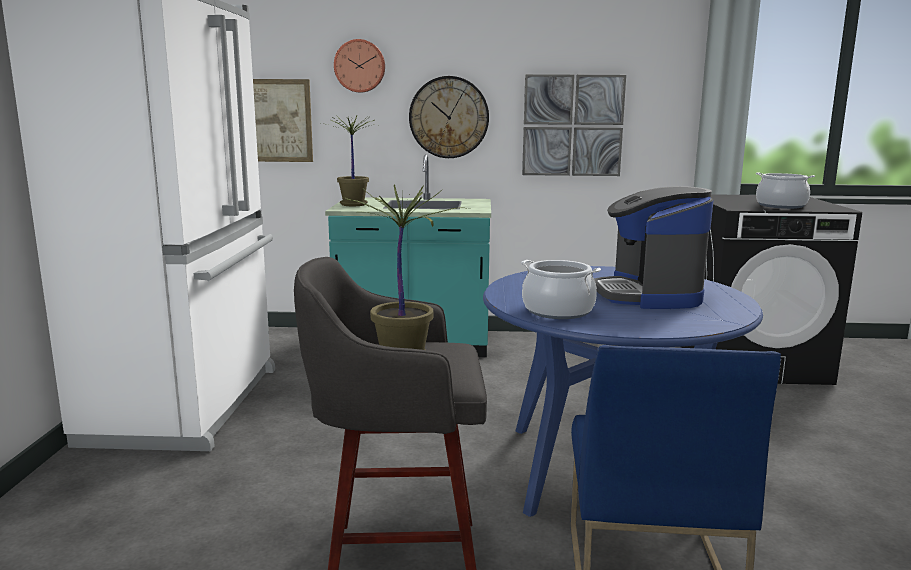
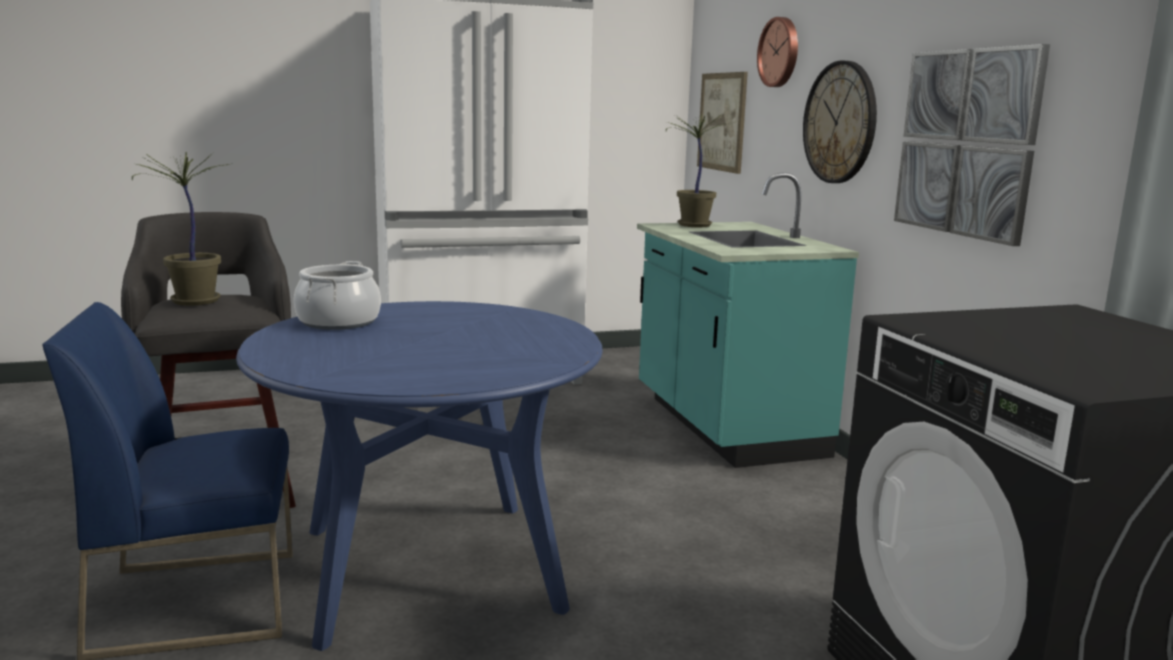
camera: 70 degrees right, 0 degrees up
coffee machine [594,186,713,309] -> none
cooking pot [756,172,815,209] -> none

